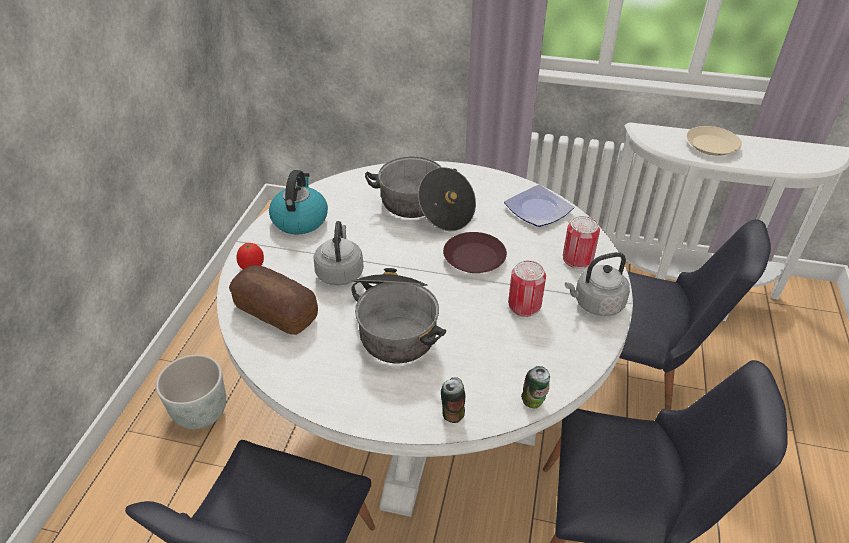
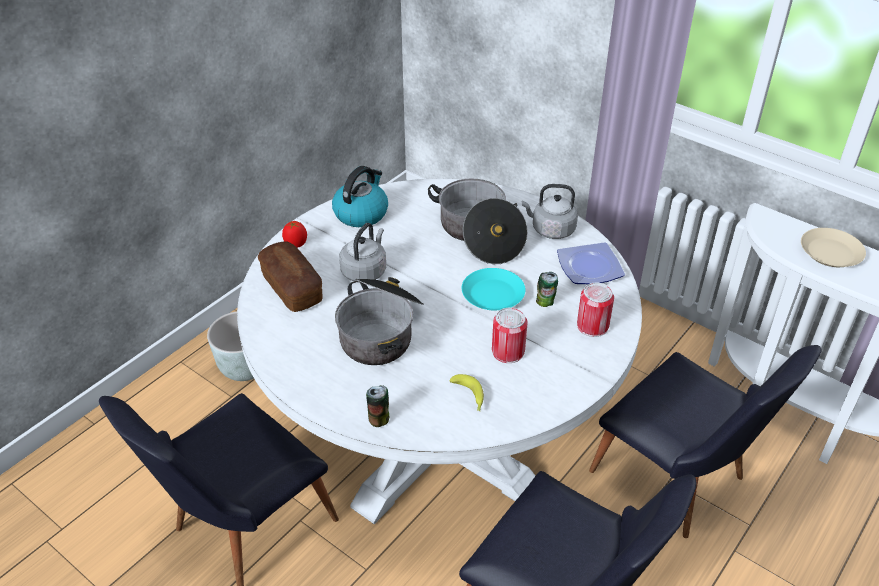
camera: 25 degrees right, 0 degrees up
brown plate [443,232,507,273] -> turquoise plate [462,268,525,311]
can [521,366,550,408] -> can moved to [536,272,558,307]
grey kettle [565,252,630,316] -> grey kettle moved to [522,184,578,239]
none -> banana [450,374,484,411]

